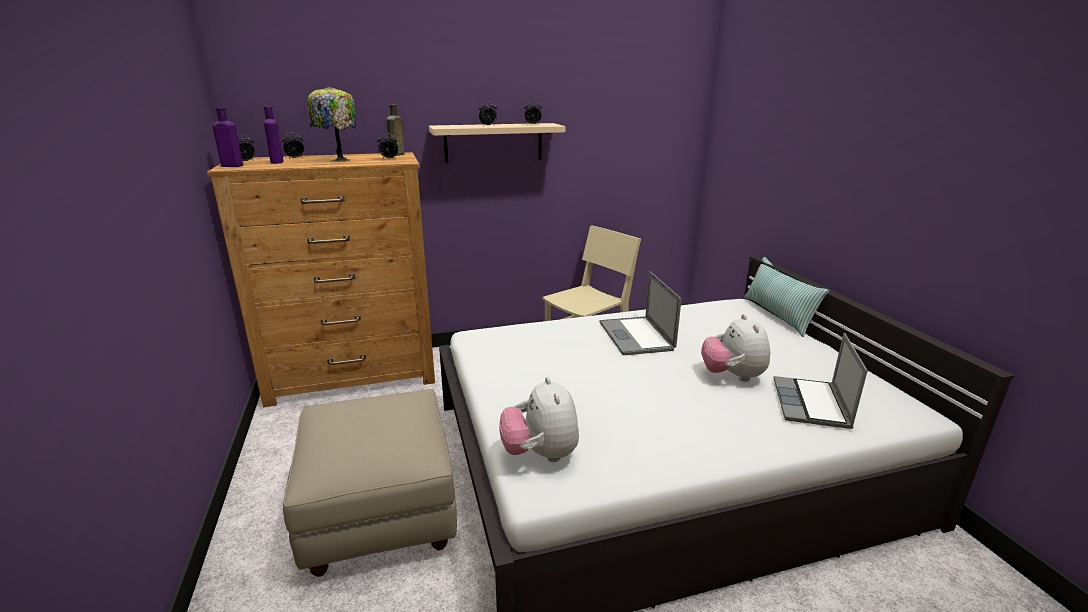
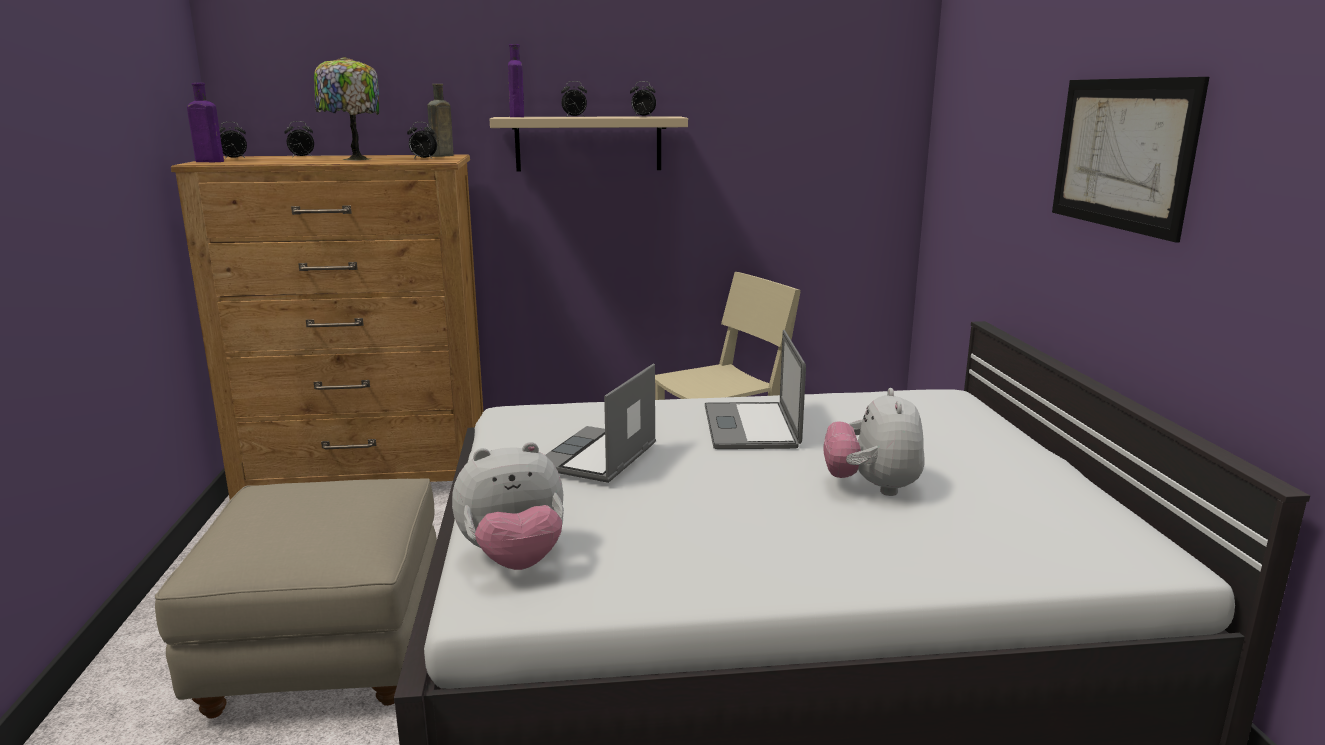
camera: 10 degrees right, 5 degrees down
purple bottle [263,106,283,164] -> purple bottle moved to [508,44,524,117]
plush toy [499,377,579,462] -> plush toy turned 105 degrees counterclockwise [452,442,564,570]
pillow [744,257,829,337] -> none
laptop [774,333,868,429] -> laptop moved to [545,364,656,483]
none -> picture [1052,77,1209,243]

